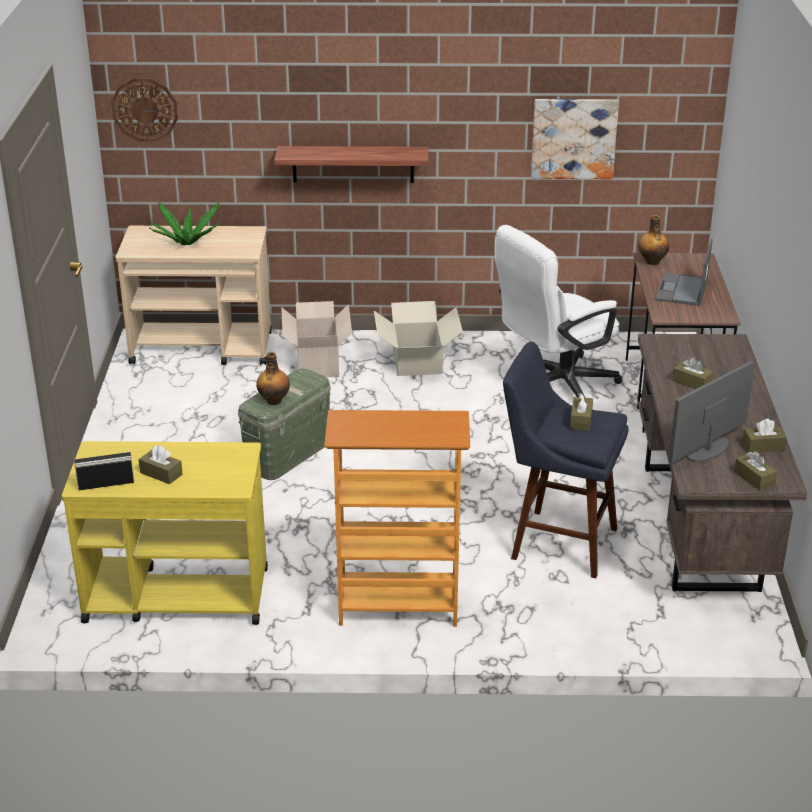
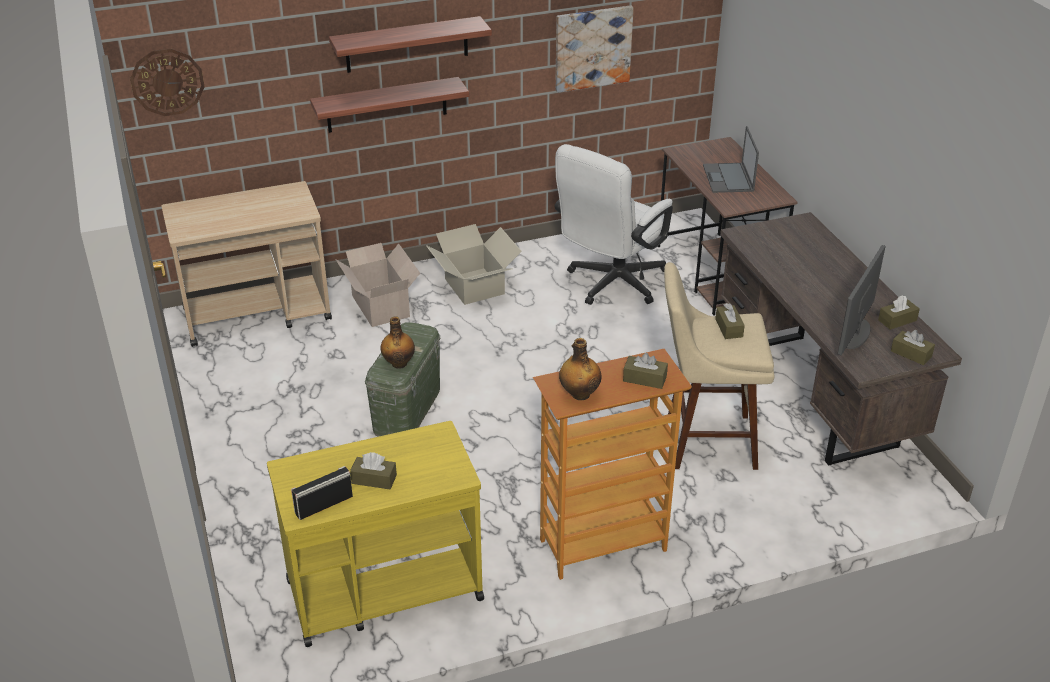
camera: 20 degrees left, 5 degrees up
potted plant [149,202,221,245] -> none
blue stool [503,342,629,578] -> beige stool [664,262,775,470]
bottle [638,215,669,265] -> bottle moved to [559,338,601,400]
brown tissue box [672,357,713,389] -> brown tissue box moved to [623,353,668,389]
none -> shelf [329,16,492,73]

